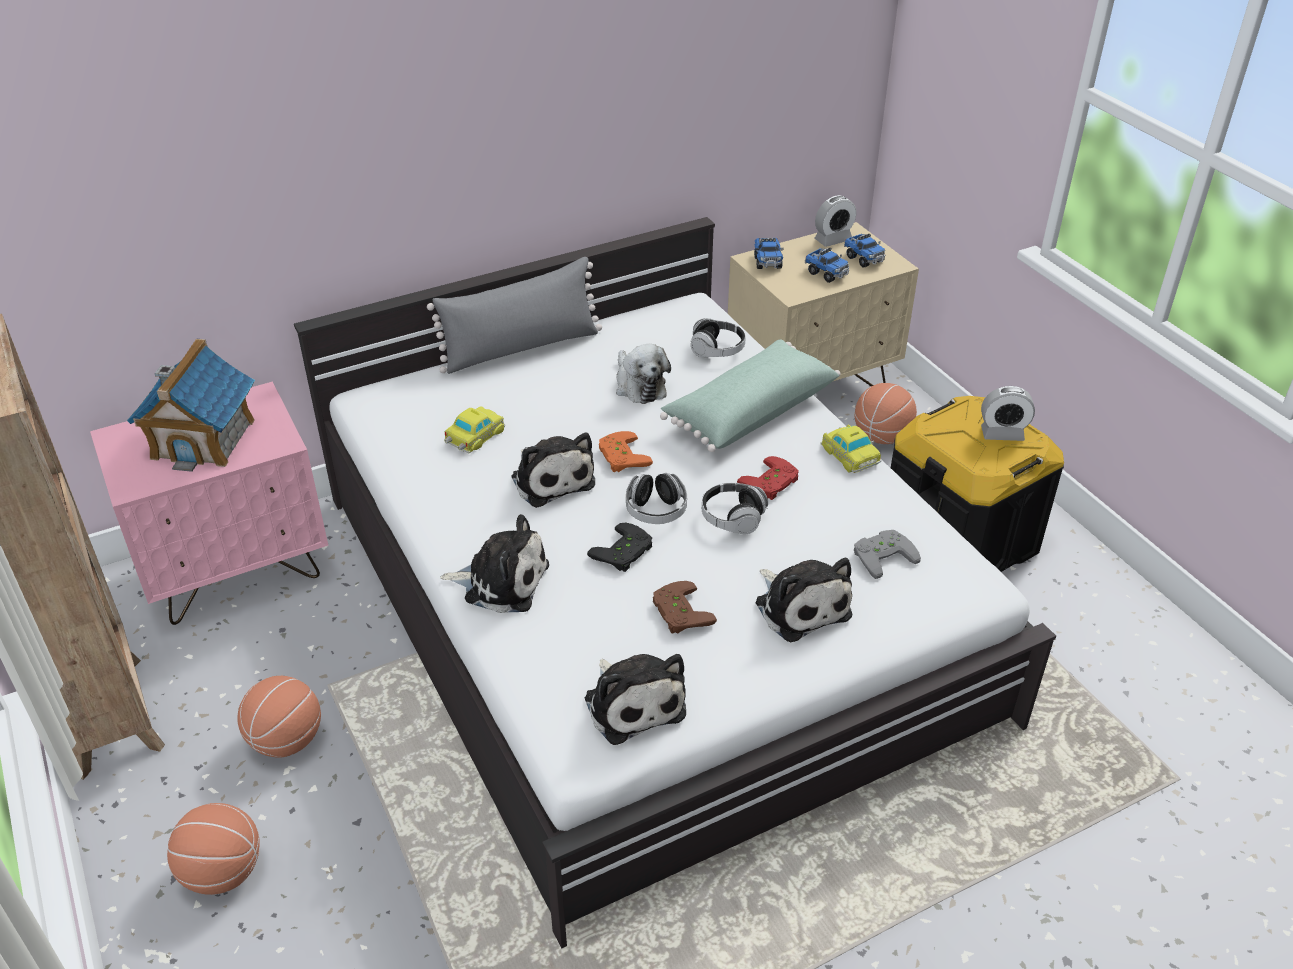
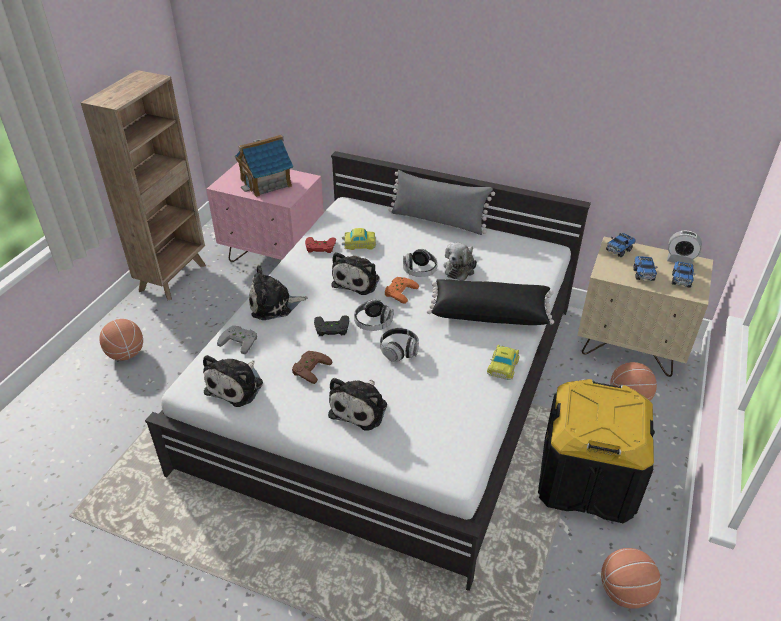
camera: 50 degrees right, 0 degrees up
basketball [237,676,321,757] -> basketball moved to [601,548,661,609]
plush toy [440,514,549,613] -> plush toy turned 105 degrees clockwise [249,265,308,320]
green pillow [660,340,841,452] -> black pillow [427,279,554,325]
headphones [690,318,746,357] -> headphones moved to [403,249,438,277]
red game controller [737,456,799,500] -> red game controller moved to [305,237,336,253]
grey game controller [854,530,921,579] -> grey game controller moved to [217,326,257,354]
alarm clock [981,386,1035,441] -> none

